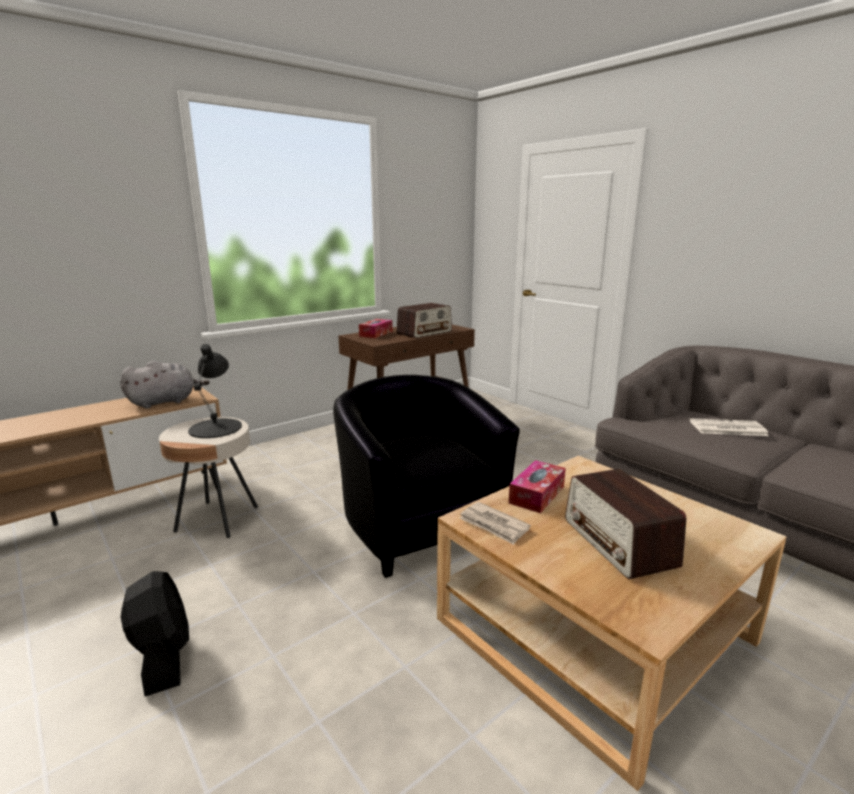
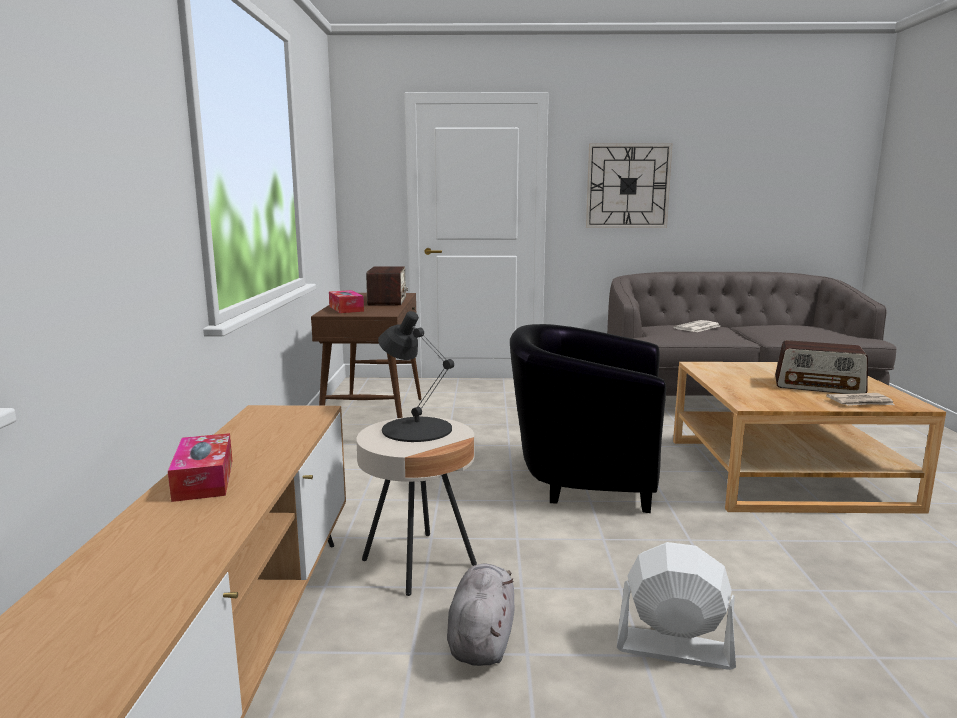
camera: 50 degrees left, 5 degrees down
grey plush toy [120,361,209,409] -> grey plush toy moved to [447,564,514,666]
black fan [121,571,189,697] -> white fan [617,542,736,670]
newspaper [459,502,531,545] -> newspaper moved to [826,393,895,406]
tissue box [509,460,566,513] -> tissue box moved to [168,433,232,502]
none -> wall clock [586,143,673,228]

